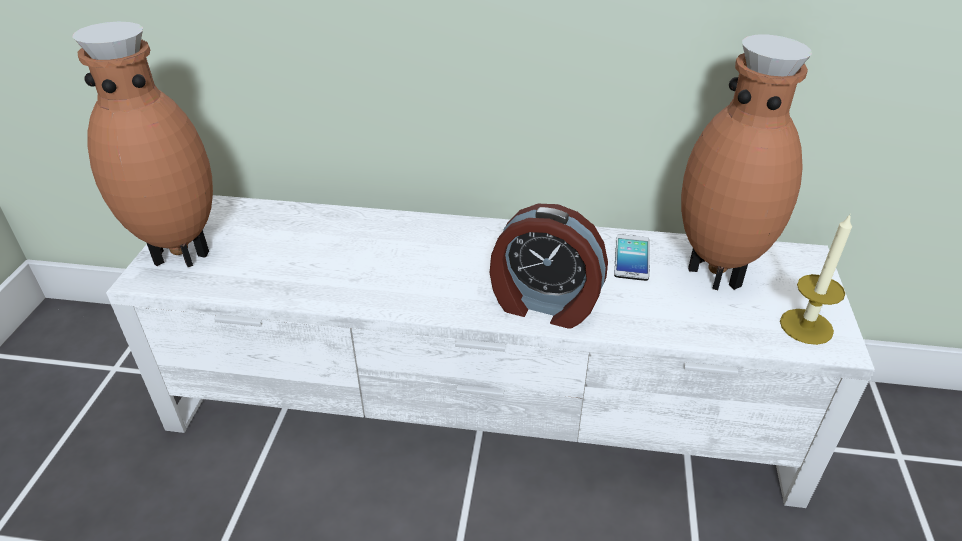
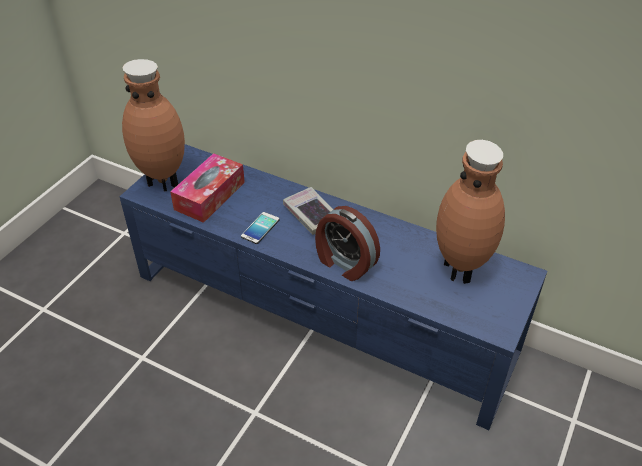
camera: 20 degrees right, 5 degrees up
white tv stand [106,195,875,508] -> blue tv stand [119,144,547,430]
phone [614,234,650,281] -> phone moved to [241,212,280,244]
candle [780,213,852,345] -> none
none -> tissue box [170,153,245,223]
none -> book [283,187,333,235]

